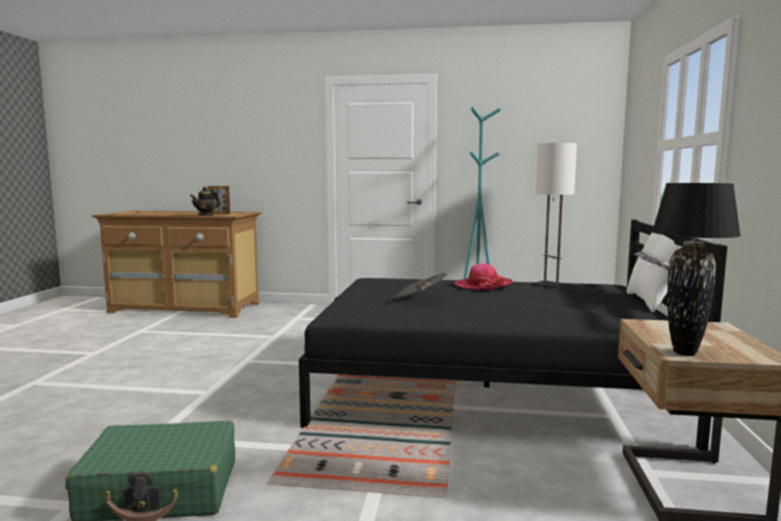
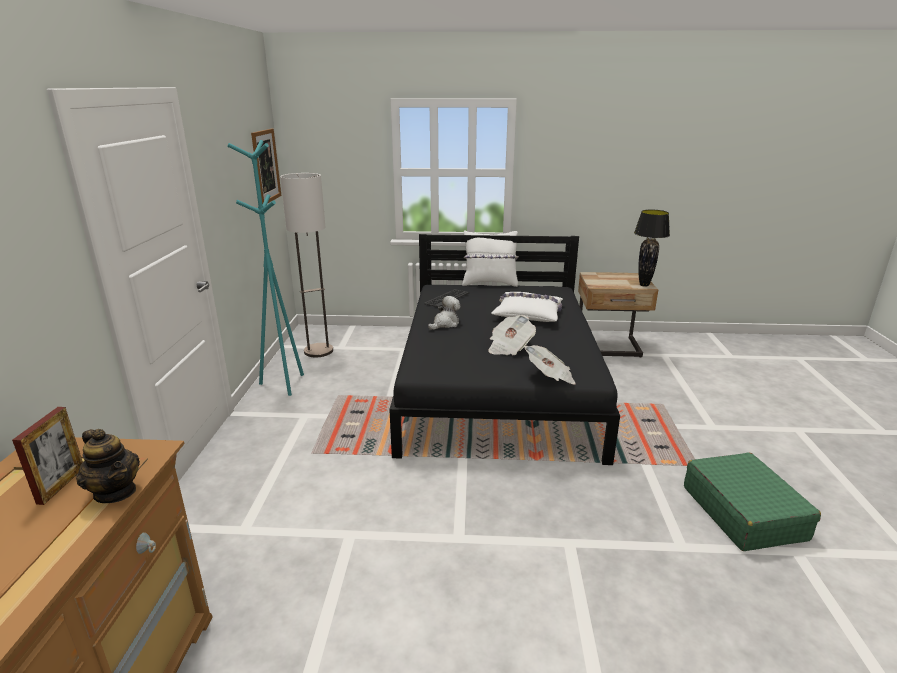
camera: 95 degrees left, 15 degrees up
hat [454,263,512,291] -> plush toy [428,296,460,330]
none -> picture [251,129,281,205]
none -> white pillow [491,292,563,322]
none -> newspaper [524,345,575,385]

